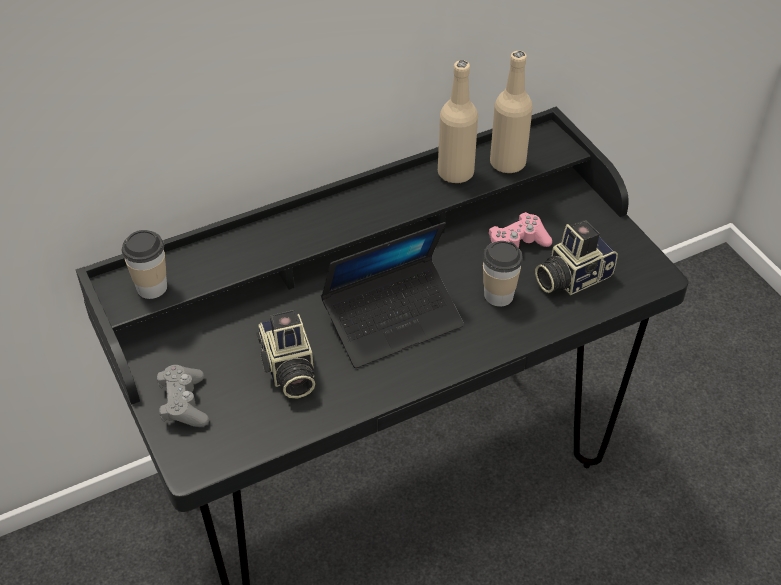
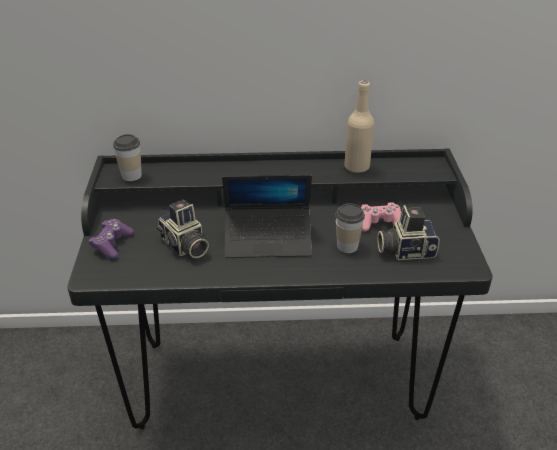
camera: 25 degrees right, 10 degrees down
grey game controller [157,365,209,427] -> purple game controller [89,219,134,259]
camera [256,310,315,398] -> camera turned 45 degrees counterclockwise [157,199,209,258]
beige bottle [490,51,533,173] -> none

